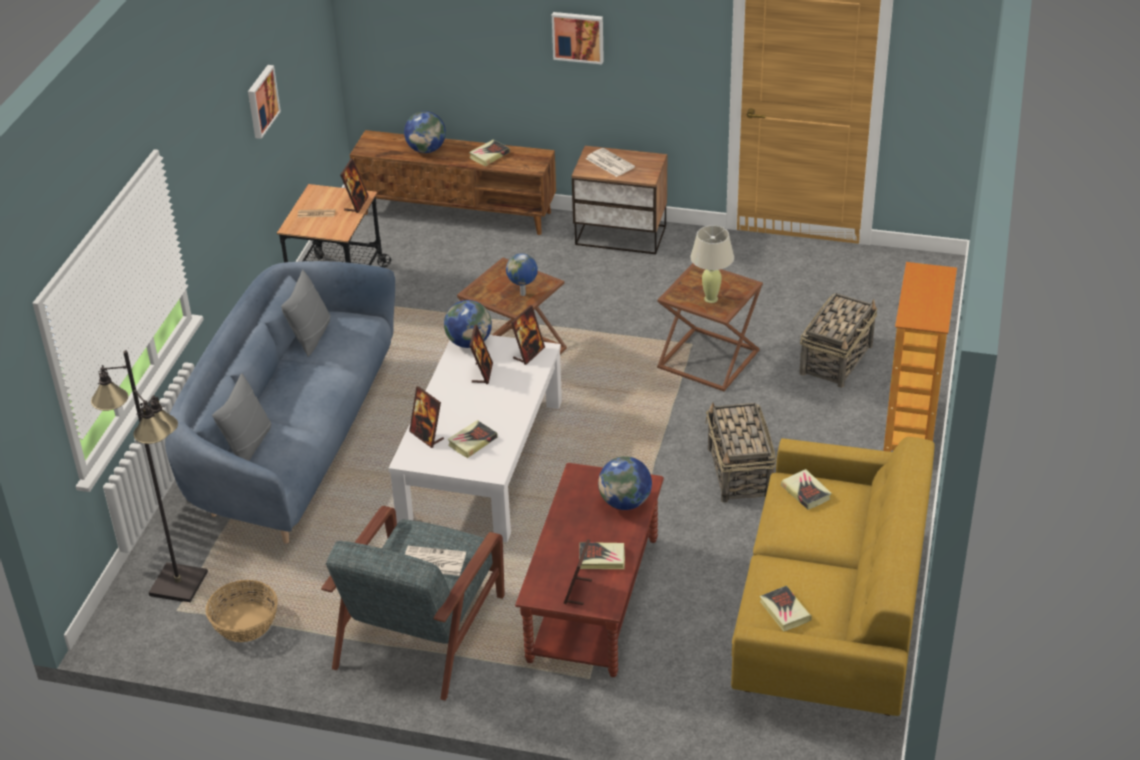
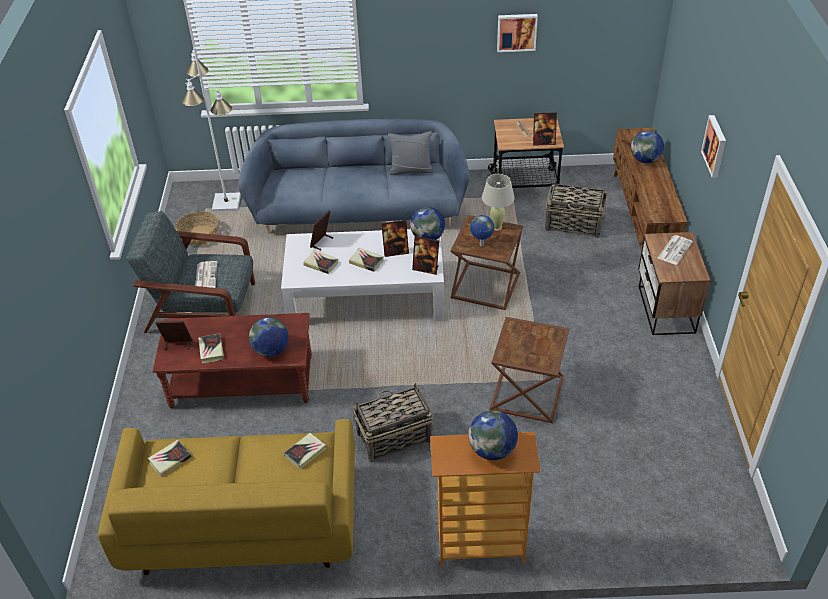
camera: 75 degrees right, 5 degrees up
black floor lamp [91,350,208,602] -> white floor lamp [182,47,241,211]
grey pillow [212,373,271,461] -> none
book [469,140,510,166] -> book moved to [349,248,384,272]
beige table lamp [690,225,734,303] -> beige table lamp moved to [482,174,515,231]
basket [799,293,877,388] -> basket moved to [545,183,607,238]
none -> globe [468,411,518,460]

